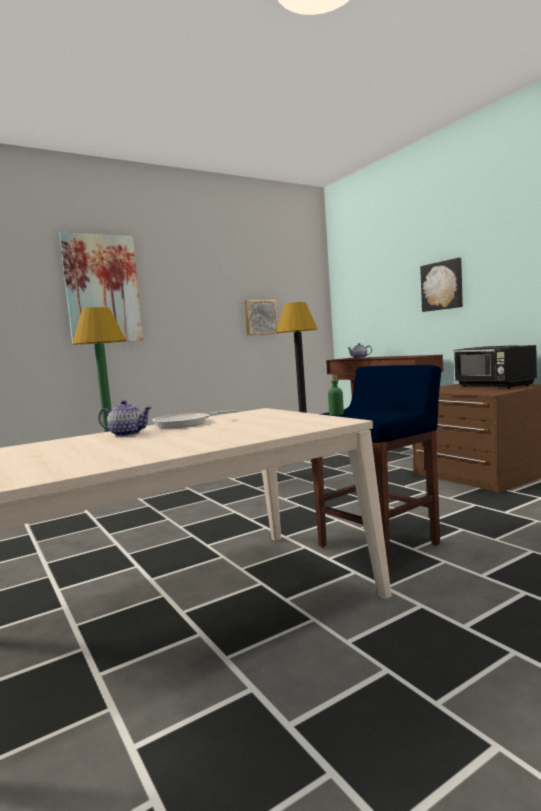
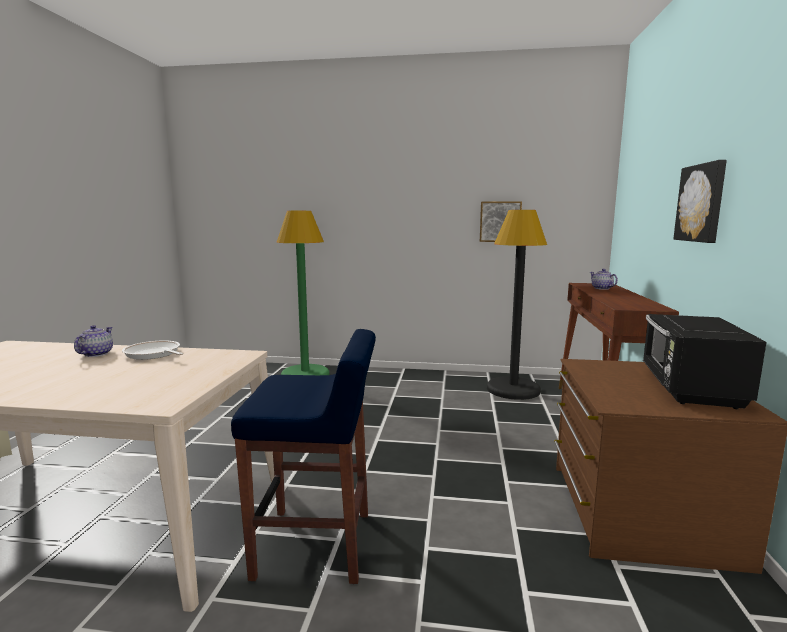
camera: 40 degrees right, 5 degrees up
picture [59,232,143,345] -> none
teapot [98,400,152,437] -> teapot turned 135 degrees counterclockwise [74,325,113,357]
green bottle [328,375,344,415] -> none

